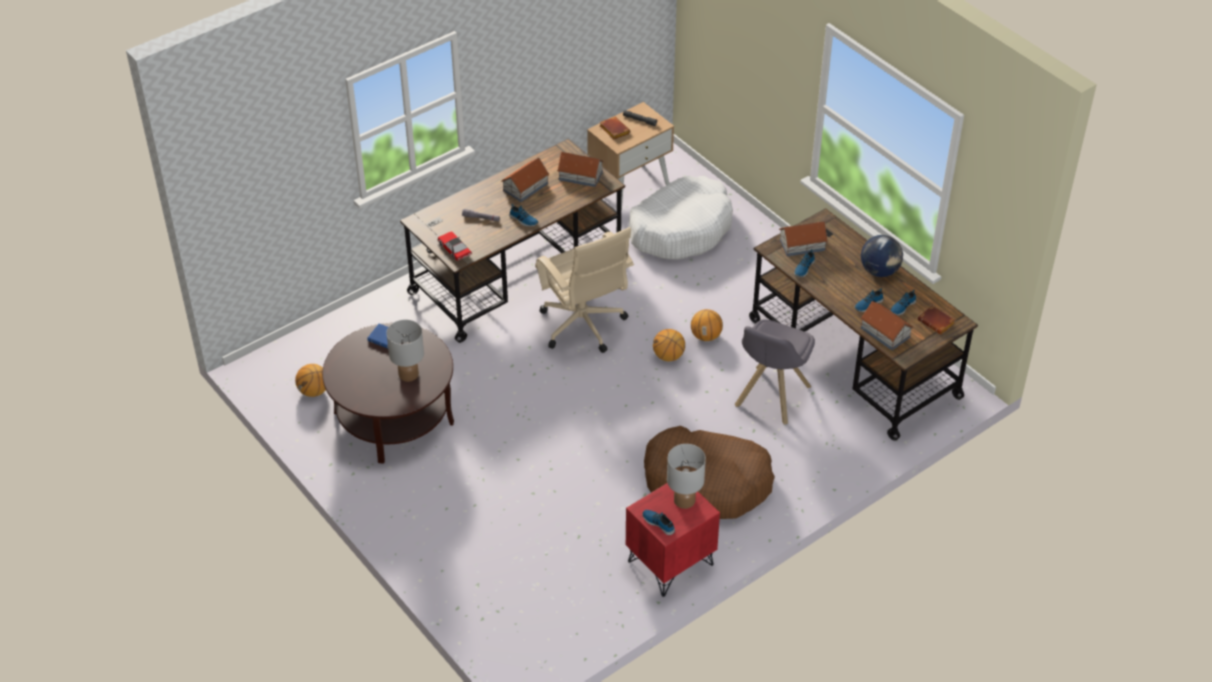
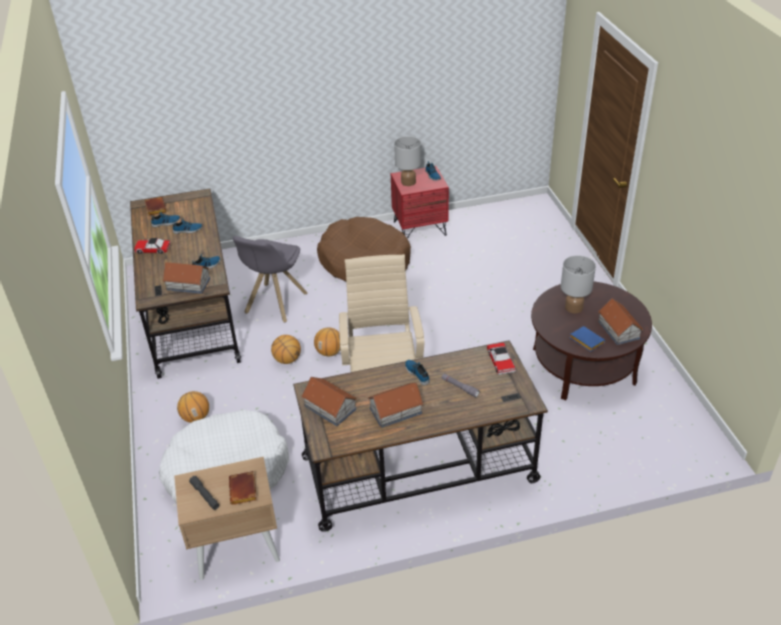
camera: 155 degrees left, 5 degrees down
basketball [295,364,326,397] -> basketball moved to [177,391,209,423]
grey chair [735,320,815,425] -> grey chair turned 150 degrees clockwise [233,236,308,322]
globe [861,235,903,277] -> toy car [134,238,171,254]
toy house [861,301,913,350] -> toy house moved to [598,298,643,345]

